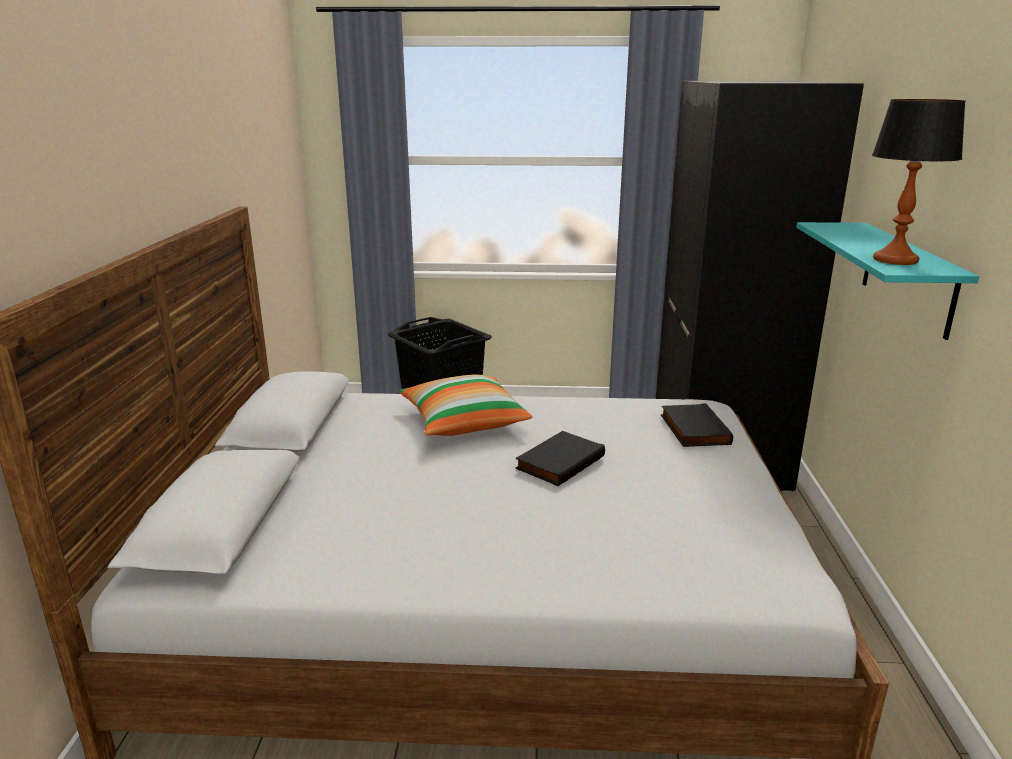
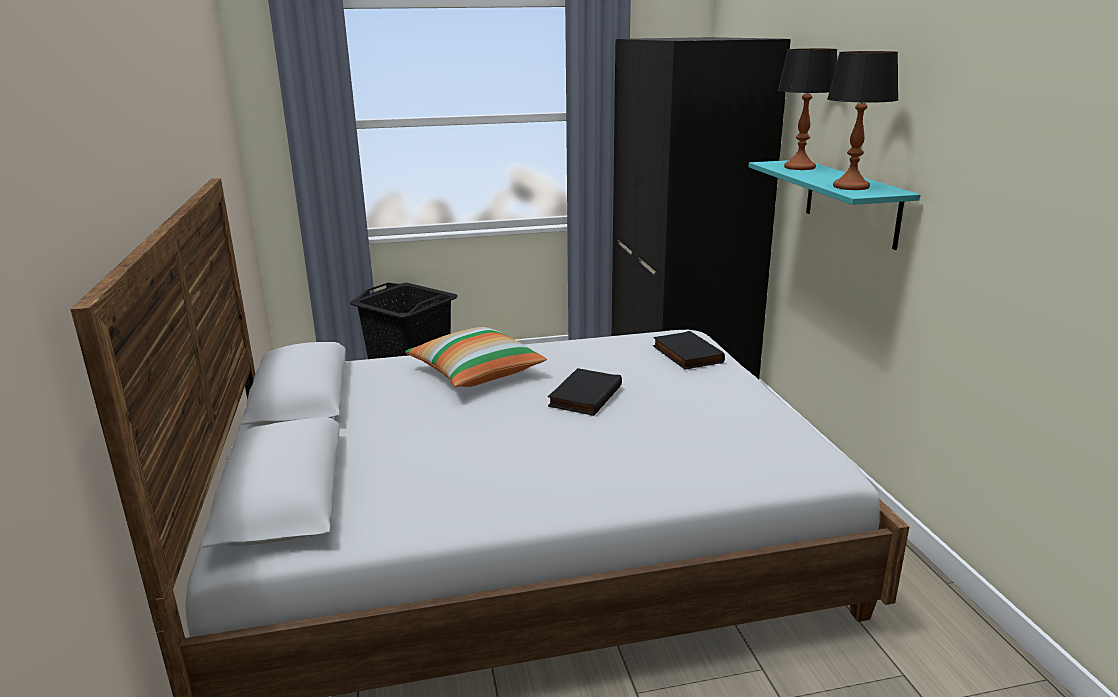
camera: 15 degrees left, 0 degrees up
none -> table lamp [777,49,837,170]

